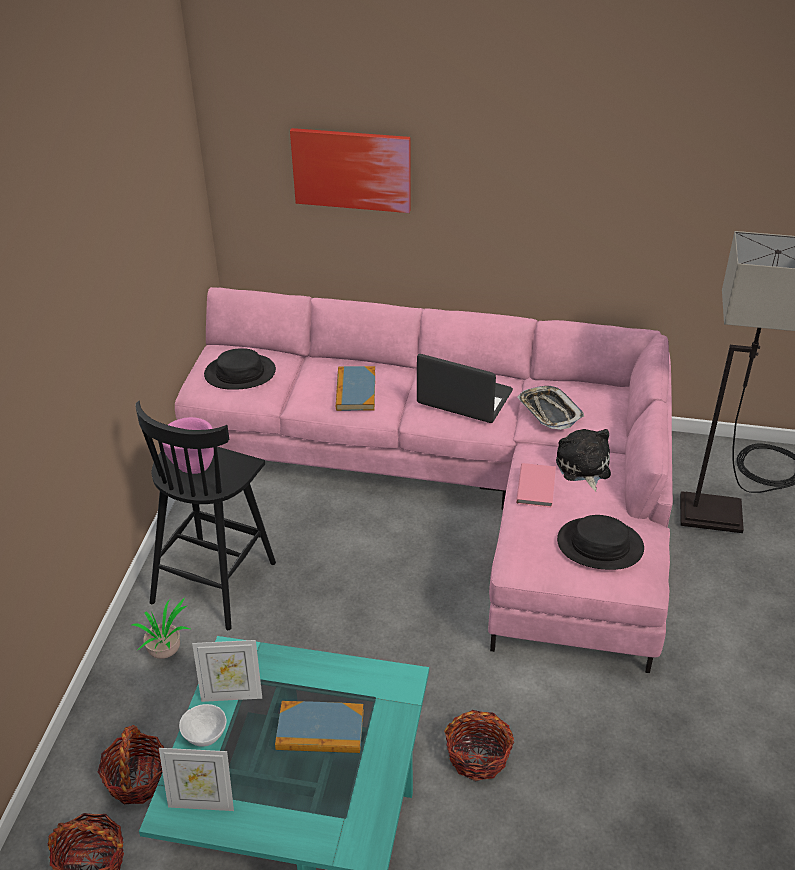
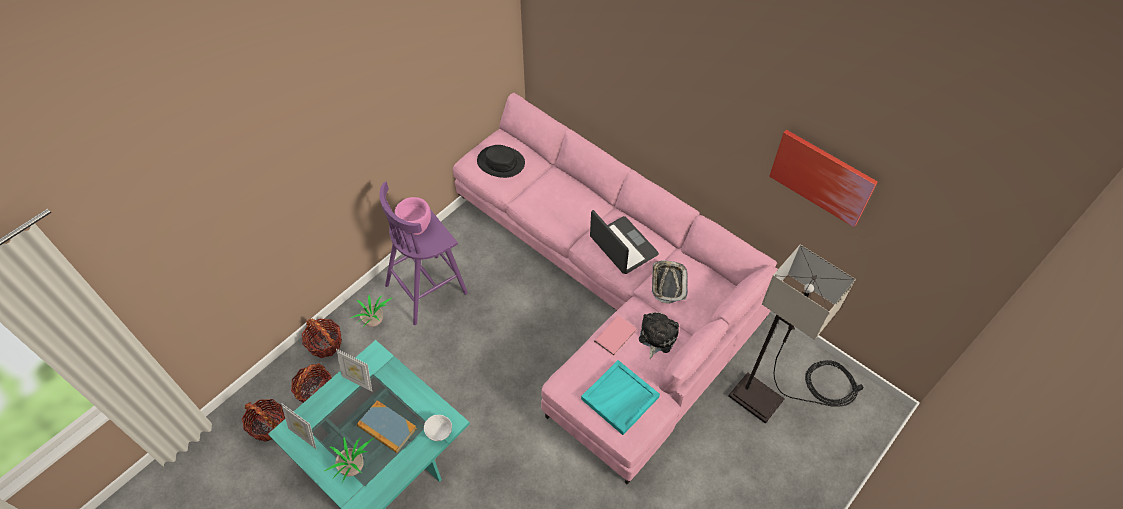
camera: 30 degrees right, 15 degrees up
black stool [136,401,276,630] -> purple stool [379,182,468,325]
white bowl [179,704,227,747] -> white bowl moved to [424,415,452,441]
picture [290,128,411,213] -> picture moved to [769,130,878,227]
book [336,366,375,411] -> none
basket [444,710,514,781] -> basket moved to [302,318,342,358]
black hat [557,515,644,570] -> turquoise tray [581,360,660,435]
none -> potted plant [324,437,374,483]

